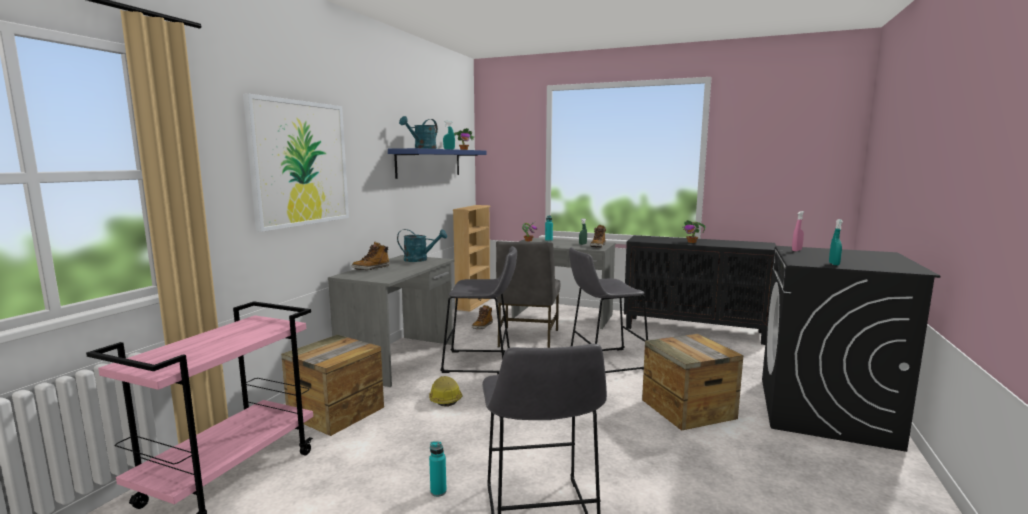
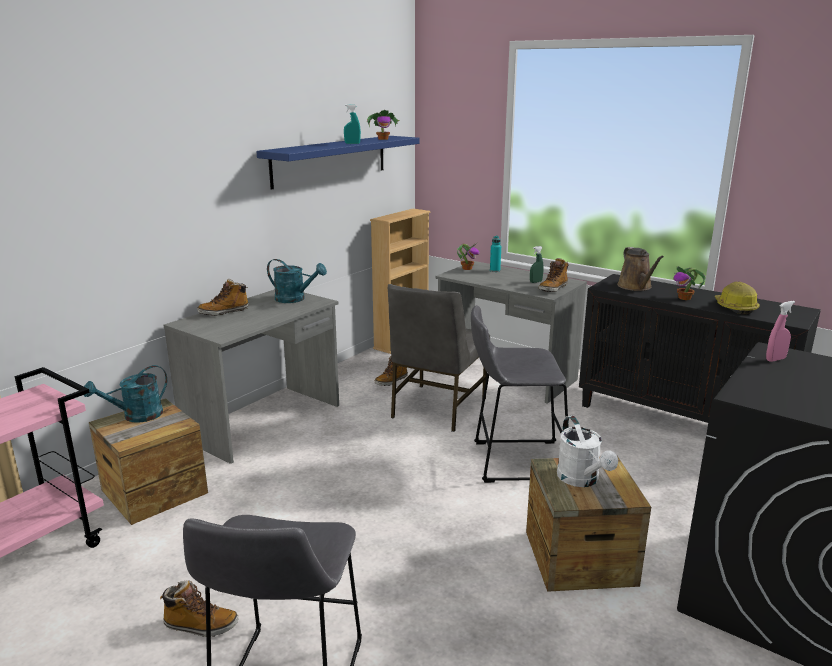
camera: 15 degrees right, 10 degrees up
picture [243,93,349,232] -> none
turquoise watering can [399,116,438,149] -> turquoise watering can moved to [84,365,167,423]
hard hat [429,376,463,407] -> hard hat moved to [714,282,759,314]
turquoise bottle [429,441,447,497] -> boot [160,581,238,637]
grey stool [440,246,517,374] -> none
turquoise spray bottle [829,219,843,265] -> none
none -> white watering can [557,416,618,487]
none -> brown watering can [617,247,664,291]

